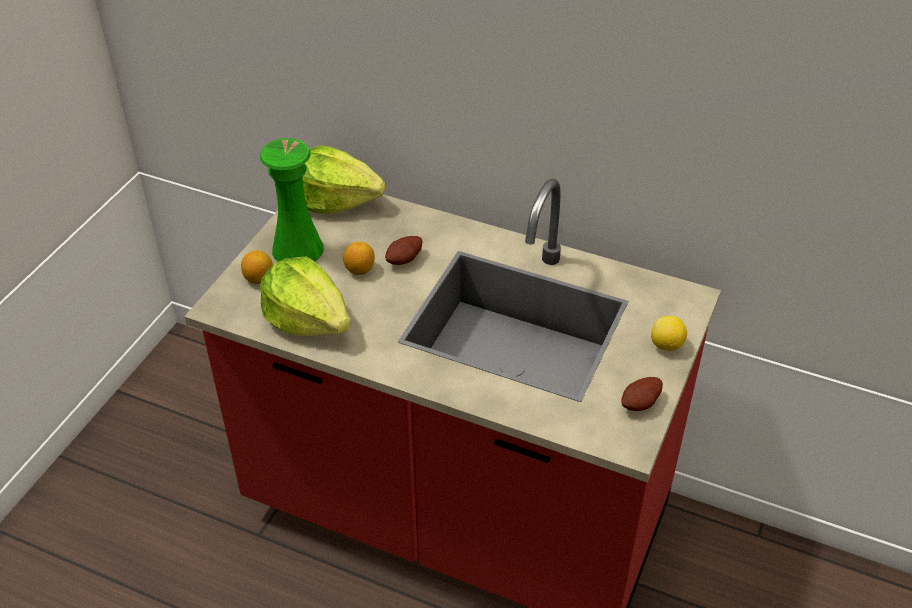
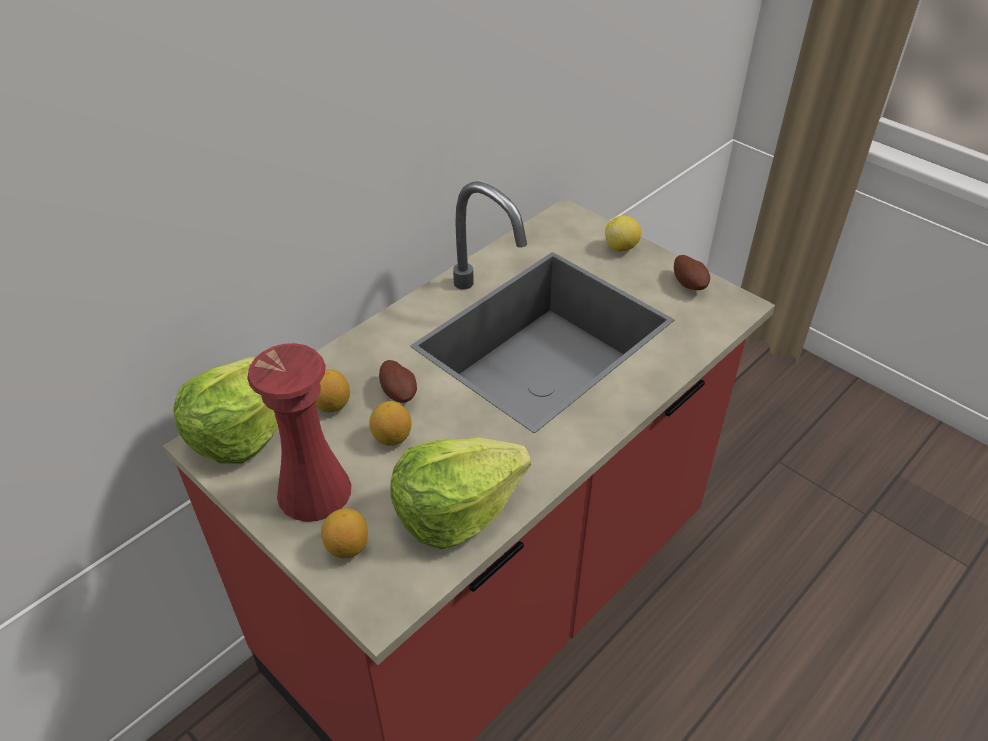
camera: 70 degrees left, 0 degrees up
green vase [260,138,324,262] -> red vase [247,343,351,522]
none -> lemon [316,369,350,412]

